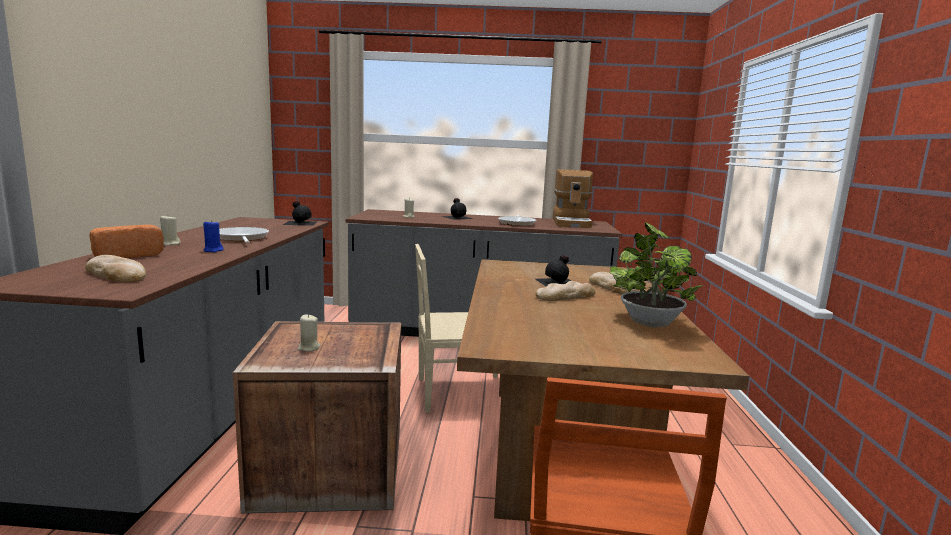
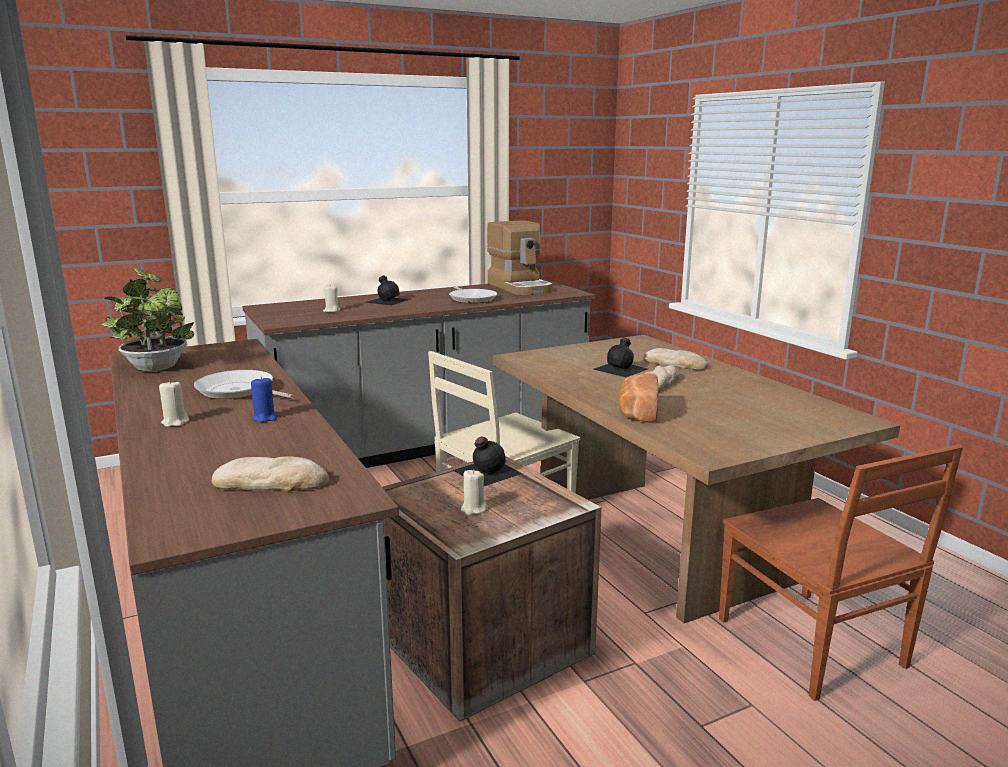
camera: 30 degrees left, 5 degrees up
bread [89,225,164,258] -> bread moved to [618,373,659,423]
black bottle [283,201,317,226] -> black bottle moved to [453,437,522,486]
potted plant [609,222,703,327] -> potted plant moved to [101,267,194,372]

